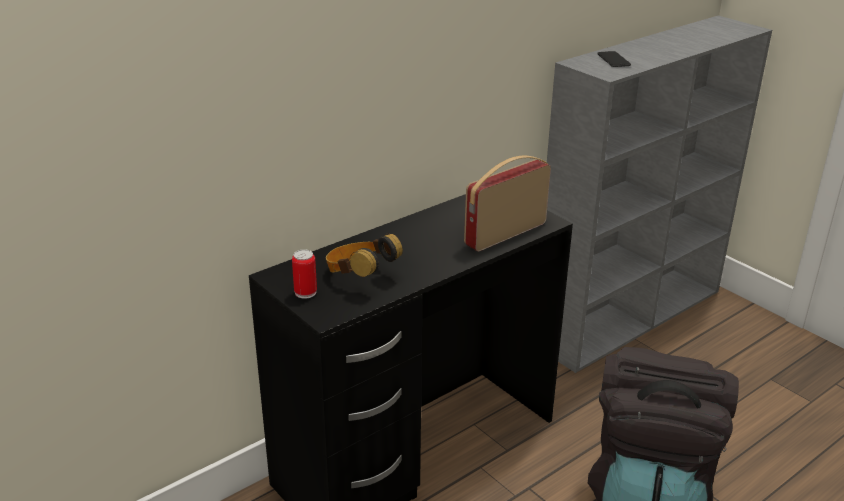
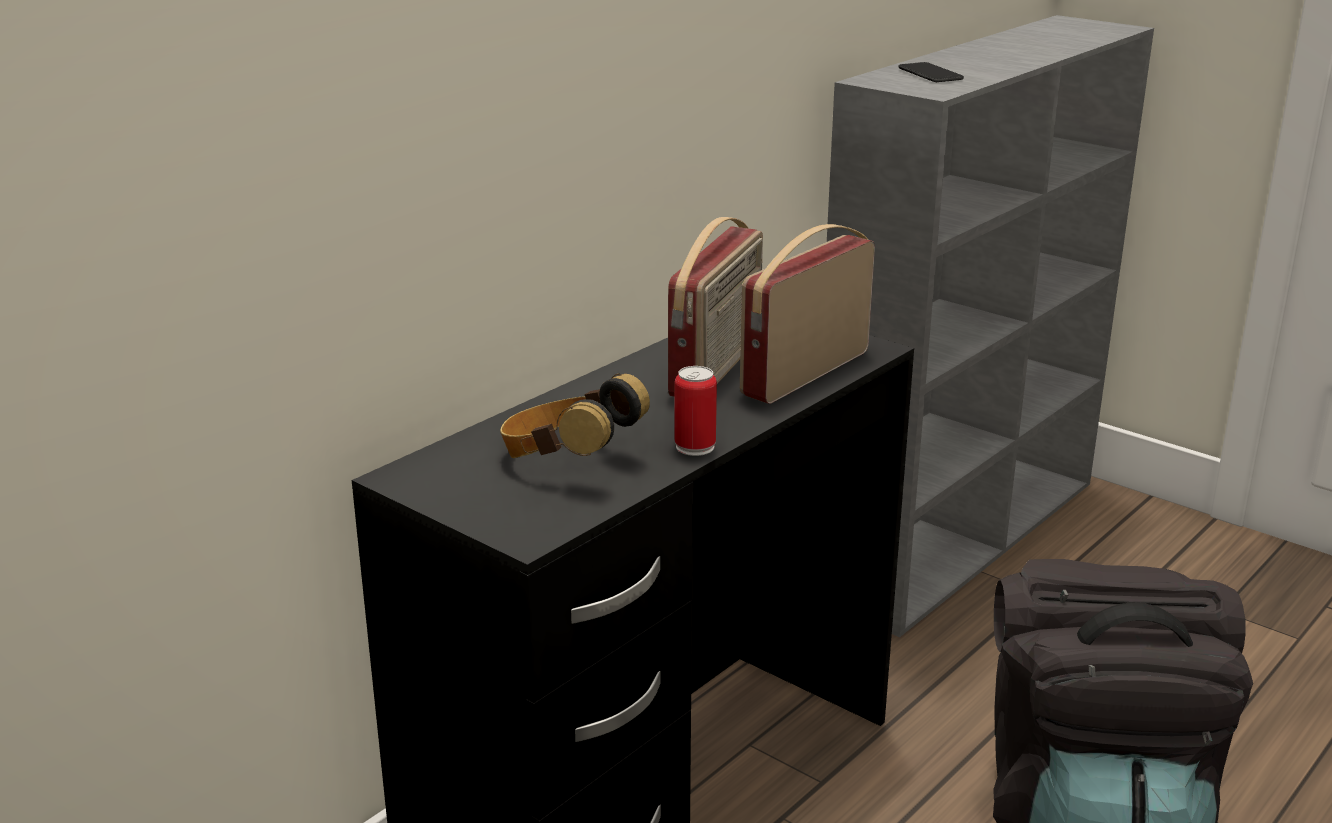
camera: 10 degrees left, 5 degrees down
can [292,249,317,299] -> can moved to [674,366,717,456]
none -> radio [668,217,763,397]

